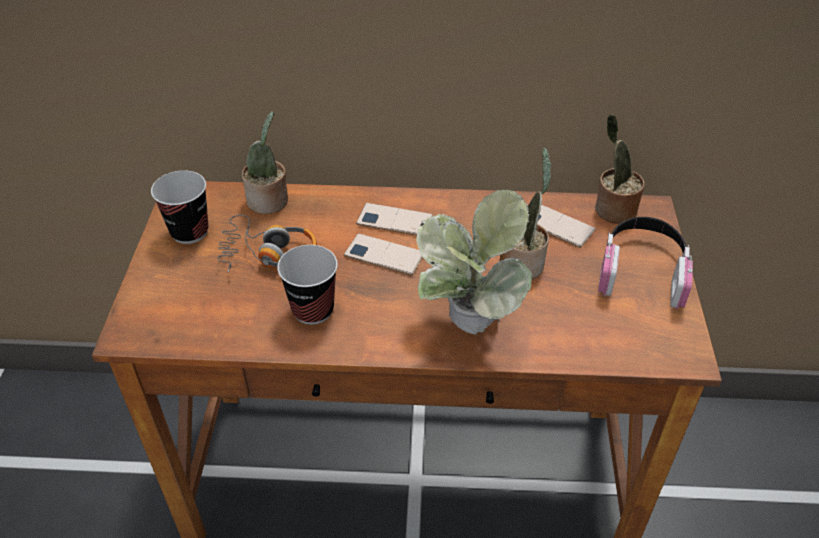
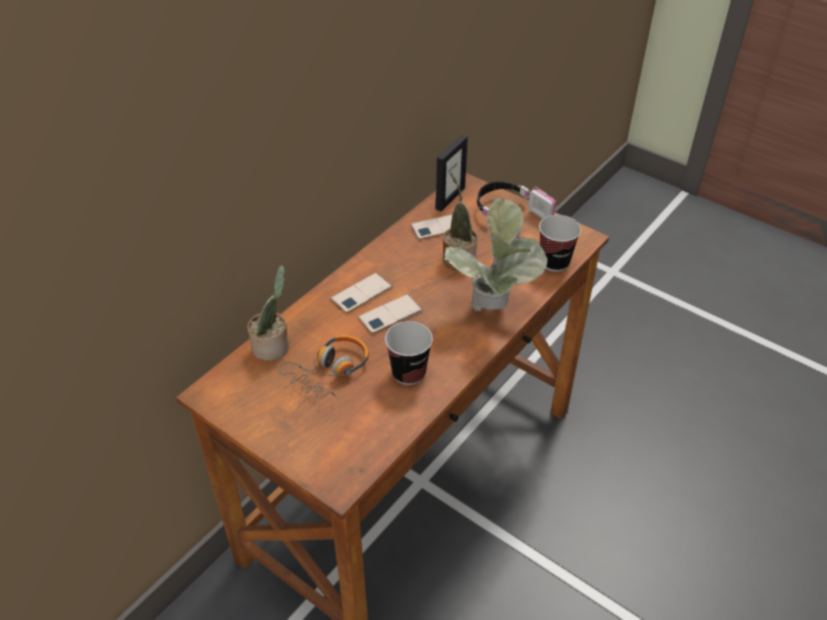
camera: 55 degrees left, 0 degrees up
cup [151,170,209,244] -> cup moved to [539,215,581,272]
potted plant [595,114,644,223] -> picture frame [435,135,468,211]

